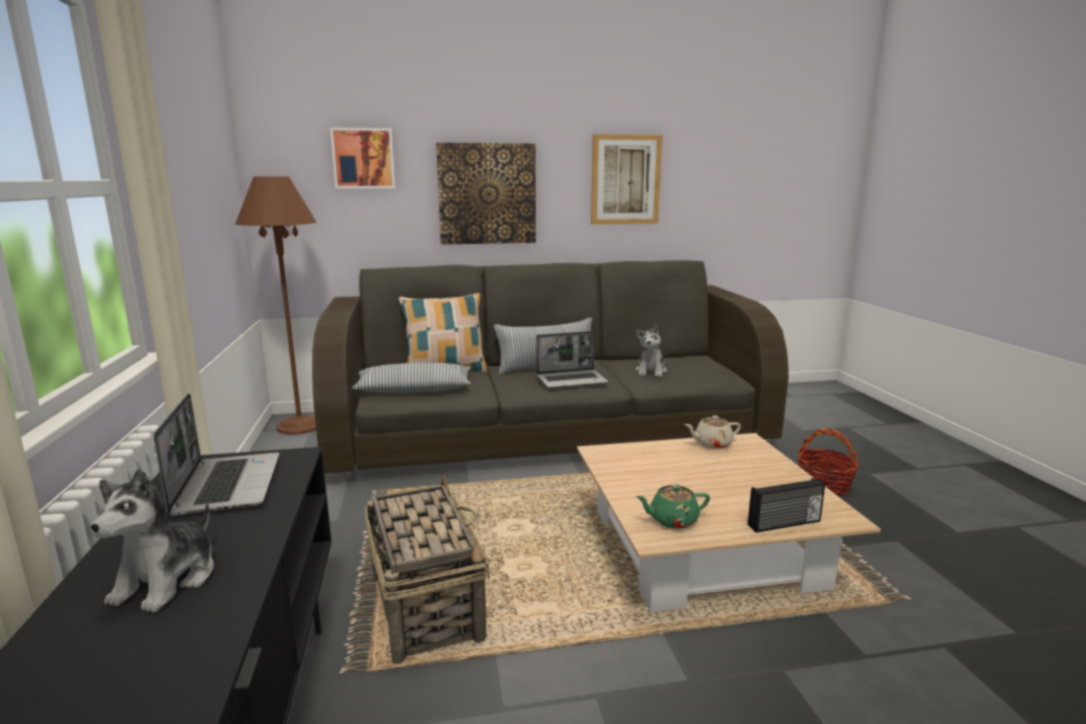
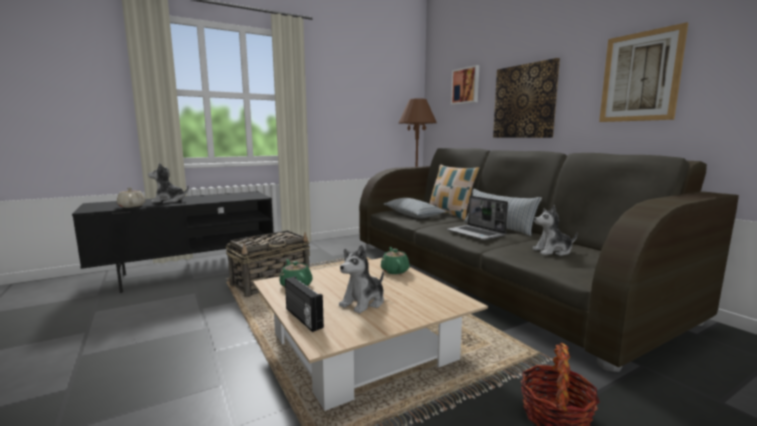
camera: 70 degrees right, 5 degrees down
laptop [153,393,279,516] -> none
beige teapot [685,416,741,449] -> beige teapot moved to [117,188,146,208]
none -> plush toy [339,245,384,314]
none -> green teapot [381,247,410,274]

